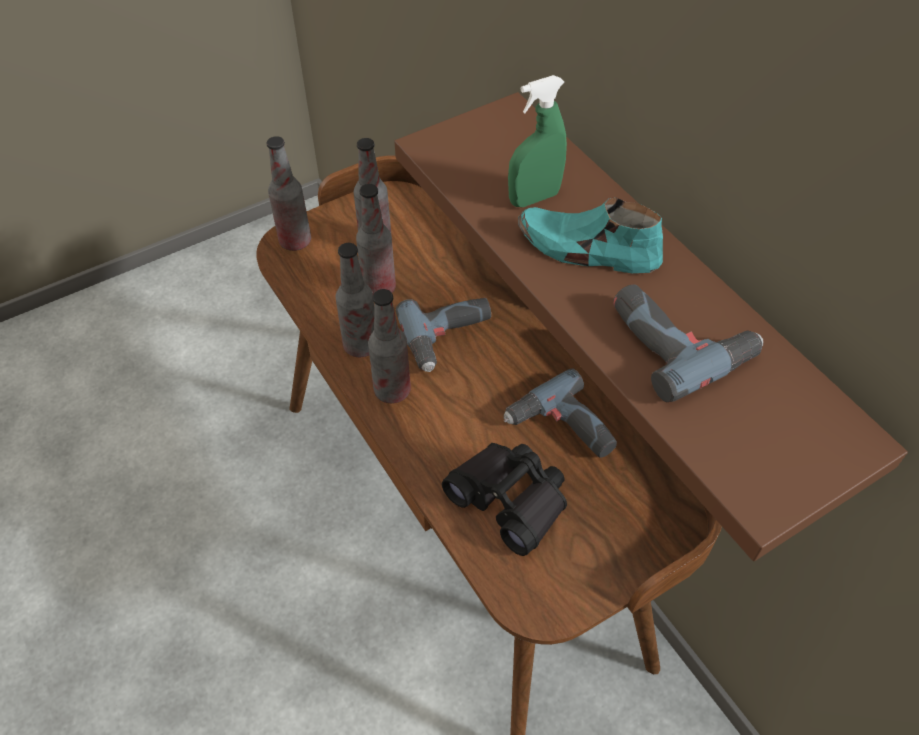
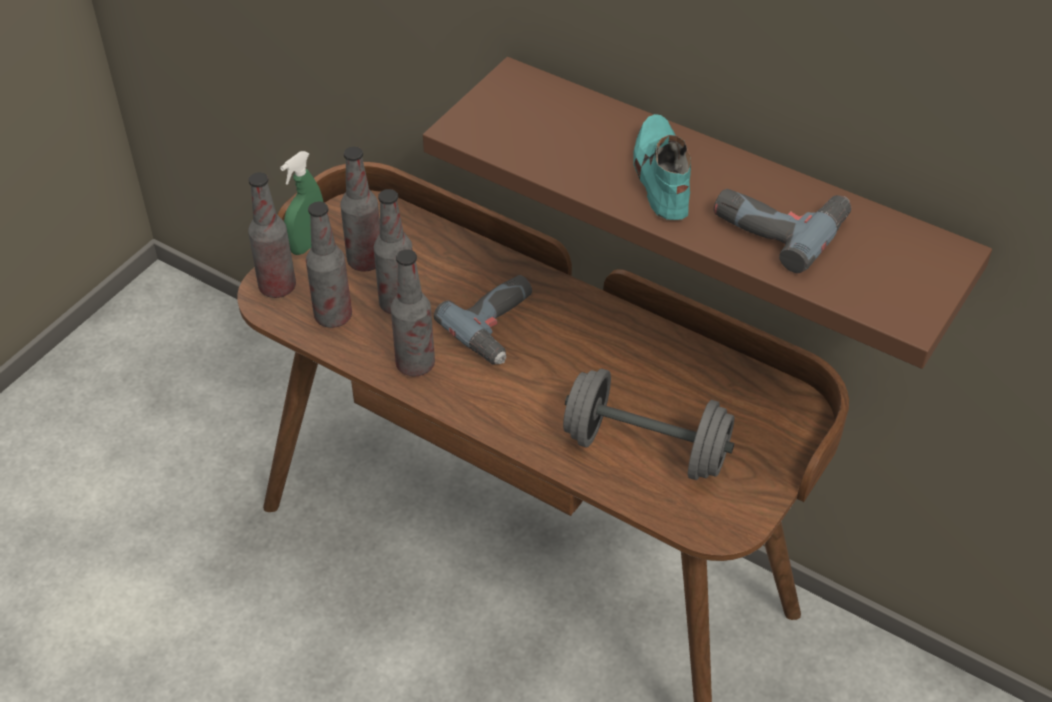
camera: 25 degrees left, 5 degrees down
bottle [368,289,411,403] -> bottle moved to [306,202,352,328]
black binoculars [442,443,567,556] -> grey dumbbell [563,368,734,480]
power drill [503,368,617,457] -> none
green spray bottle [508,75,567,207] -> green spray bottle moved to [280,151,323,255]
turquoise shoe [518,197,663,274] -> turquoise shoe turned 90 degrees clockwise [634,114,691,220]

